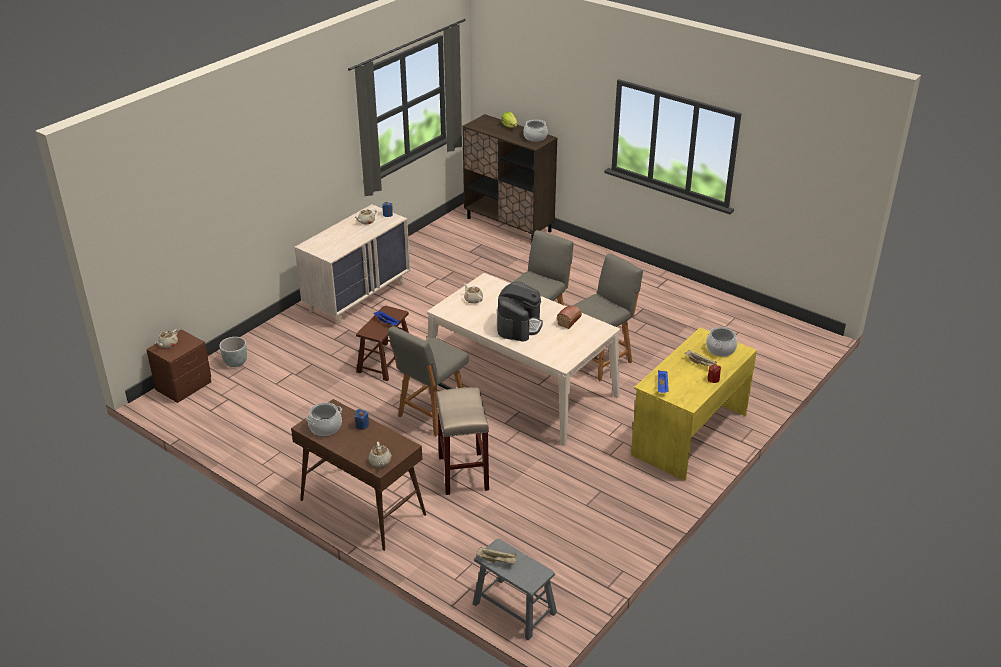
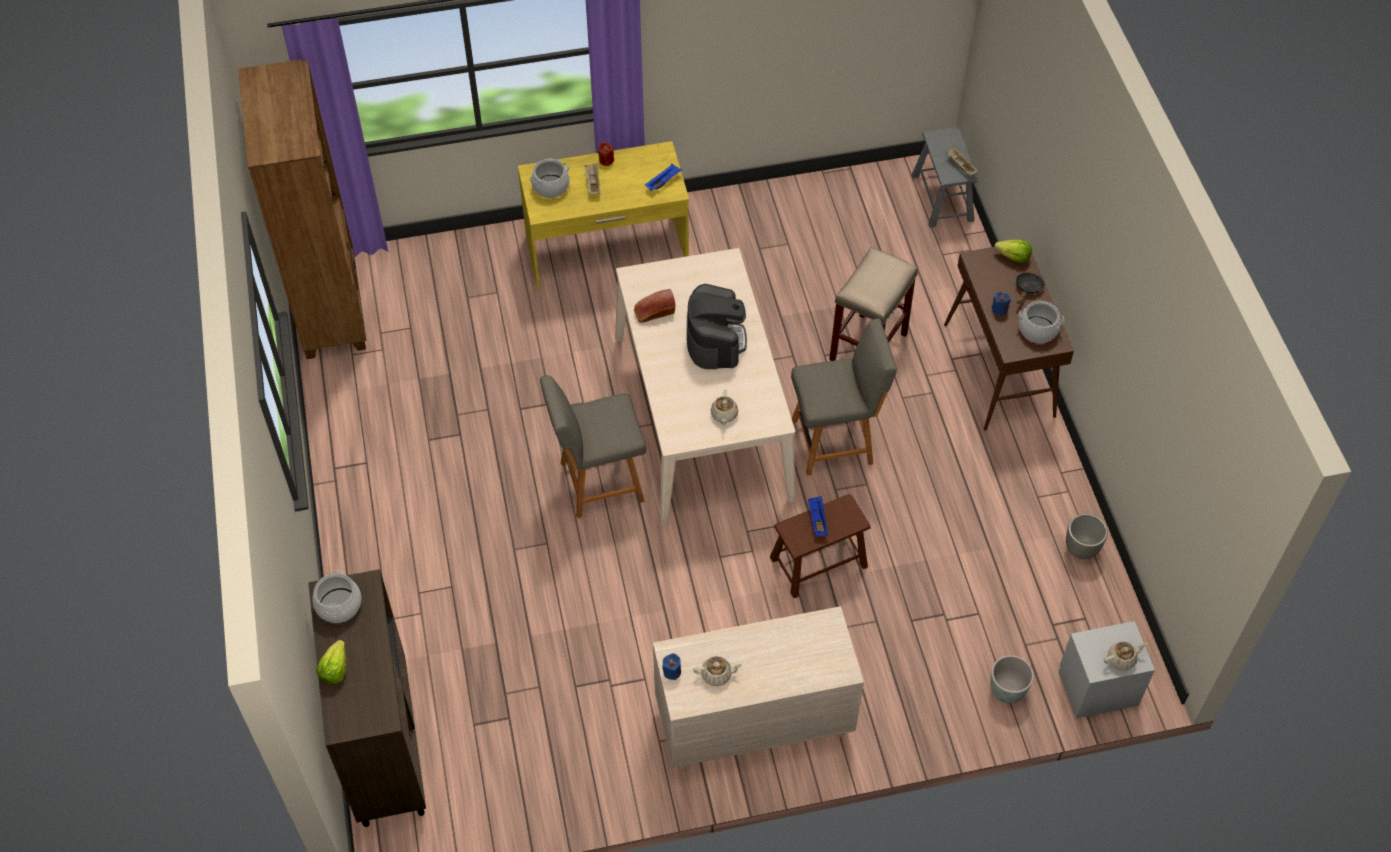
camera: 140 degrees left, 20 degrees up
brown nightstand [146,329,211,403] -> grey nightstand [1059,621,1155,719]
beige teapot [369,442,392,467] -> lettuce [994,240,1032,263]
coffee machine [497,282,543,342] -> coffee machine turned 120 degrees clockwise [687,284,747,369]
grey chair [573,253,643,381] -> none
none -> brown bookcase [238,59,366,359]
none -> black frying pan [1016,272,1045,304]
none -> planter [1066,514,1108,559]

